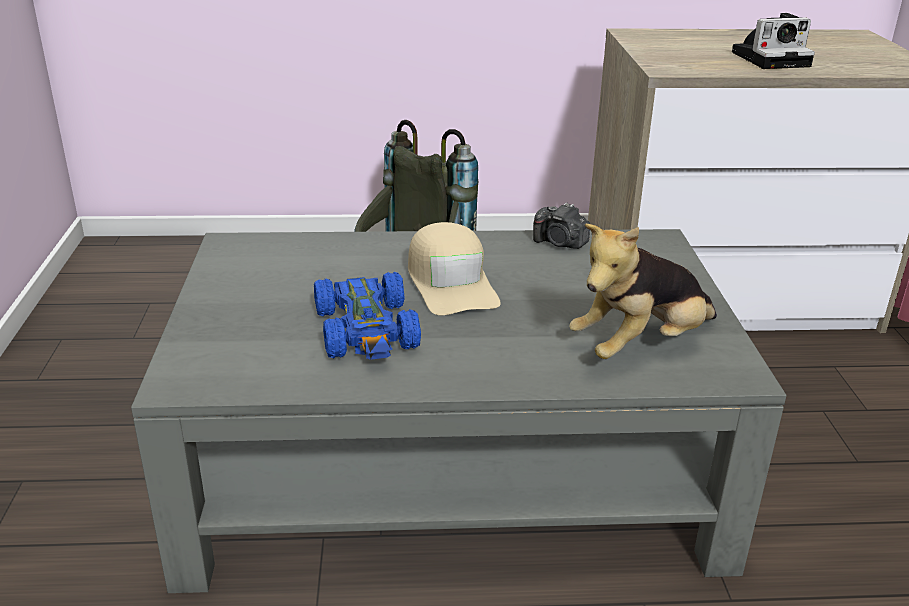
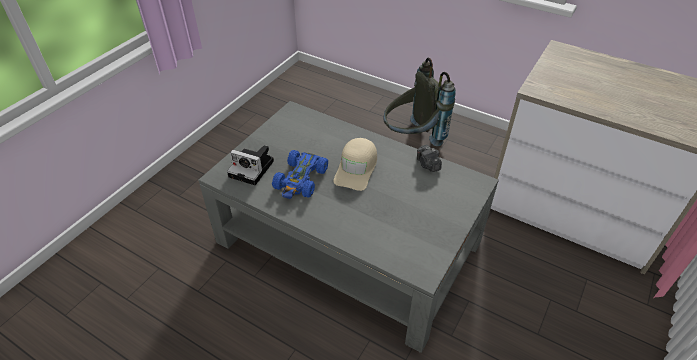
camera: 35 degrees right, 15 degrees up
plush toy [569,224,717,359] -> none
camera [732,13,815,69] -> camera moved to [227,145,274,185]

